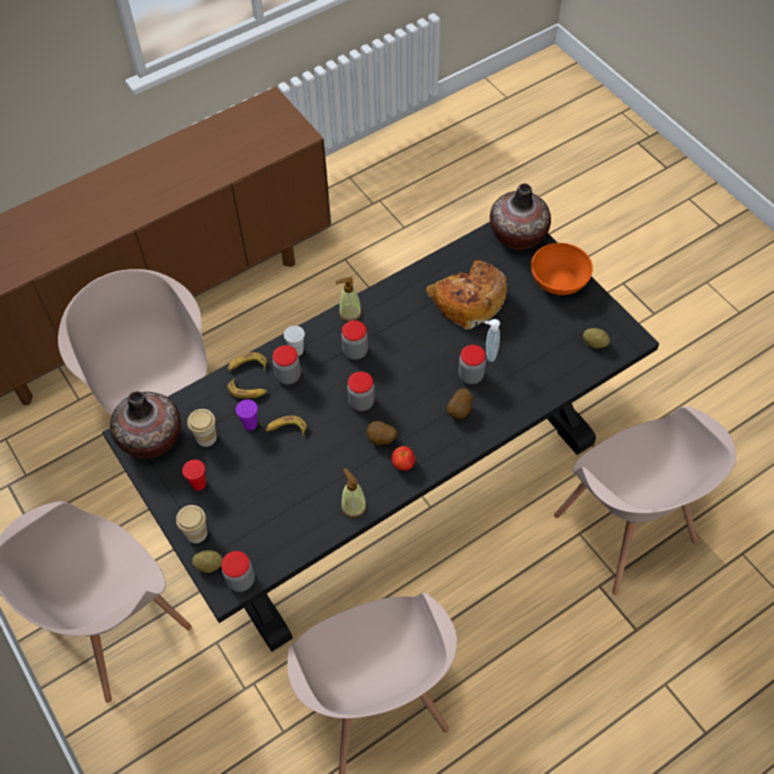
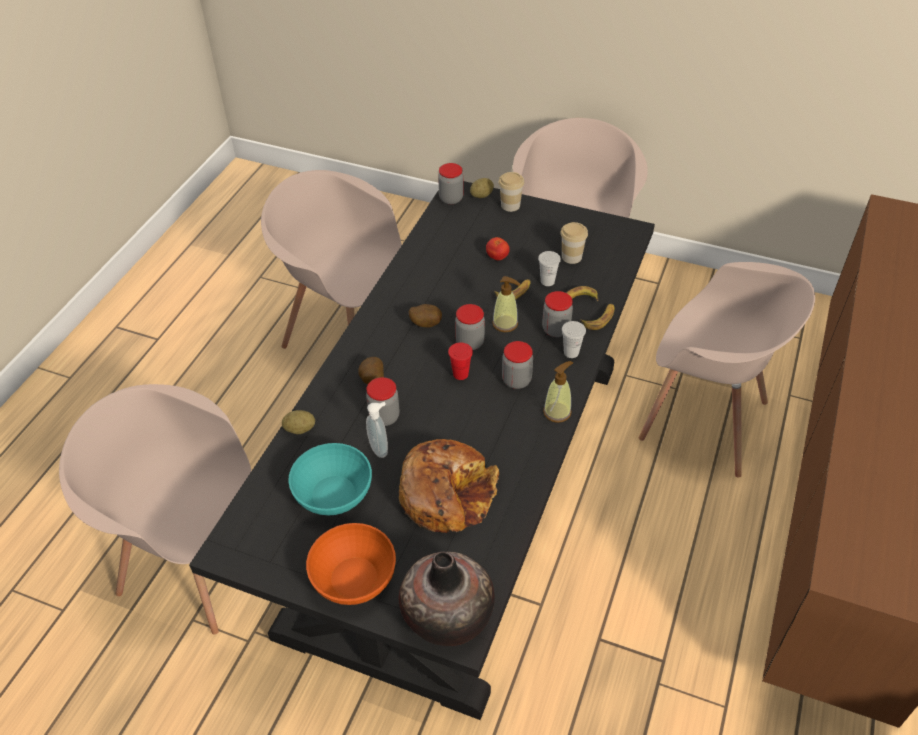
camera: 145 degrees right, 10 degrees down
vase [110,391,181,458] -> none
red cup [182,460,206,491] -> red cup moved to [448,343,473,380]
purple cup [236,399,258,430] -> white cup [538,251,561,286]
soap dispenser [341,468,367,517] -> soap dispenser moved to [492,276,520,332]
tomato [392,446,415,471] -> tomato moved to [486,237,510,260]
potato [583,328,610,348] -> potato moved to [282,410,315,434]
none -> turquoise bowl [288,443,372,515]

